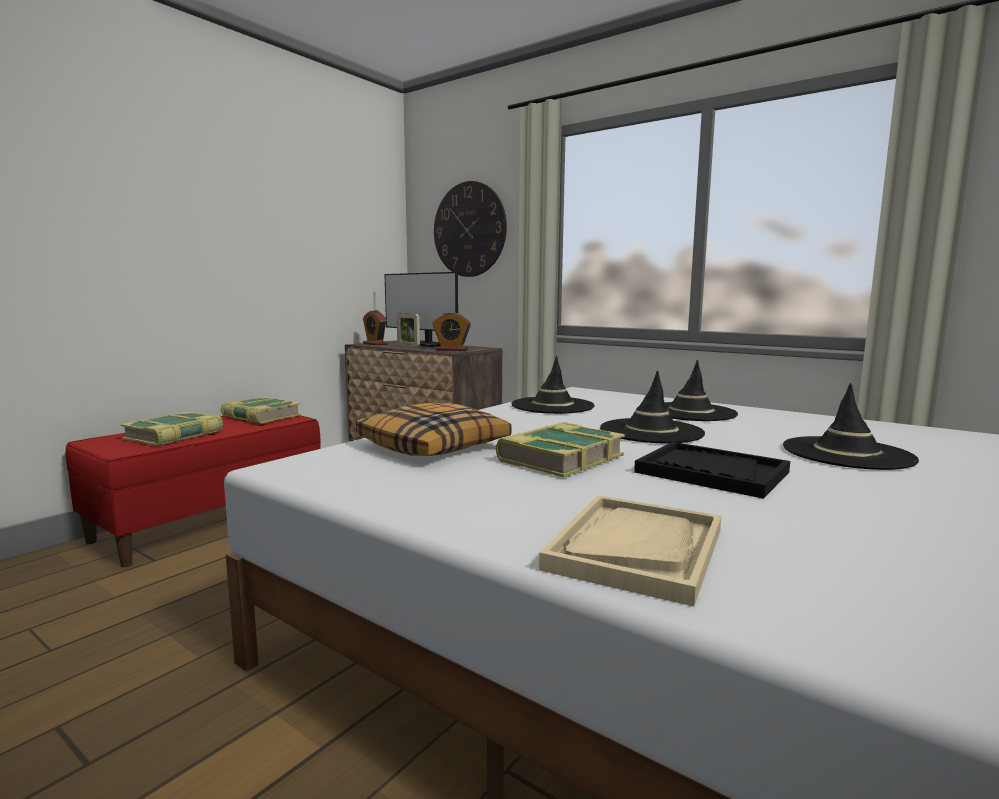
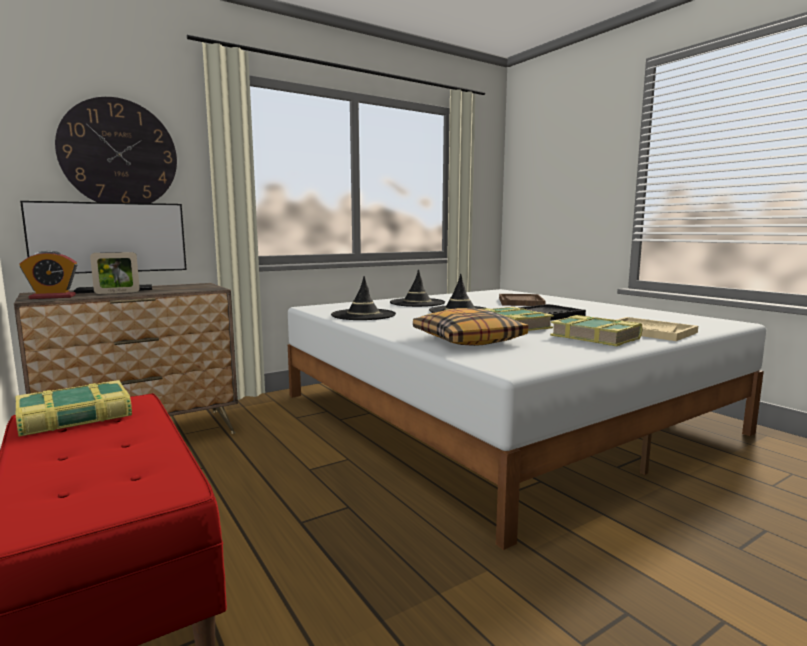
camera: 70 degrees left, 0 degrees up
book [120,412,223,446] -> book moved to [550,315,642,346]
alarm clock [433,312,471,351] -> none
black hat [783,383,919,470] -> brown tray [499,294,546,306]

